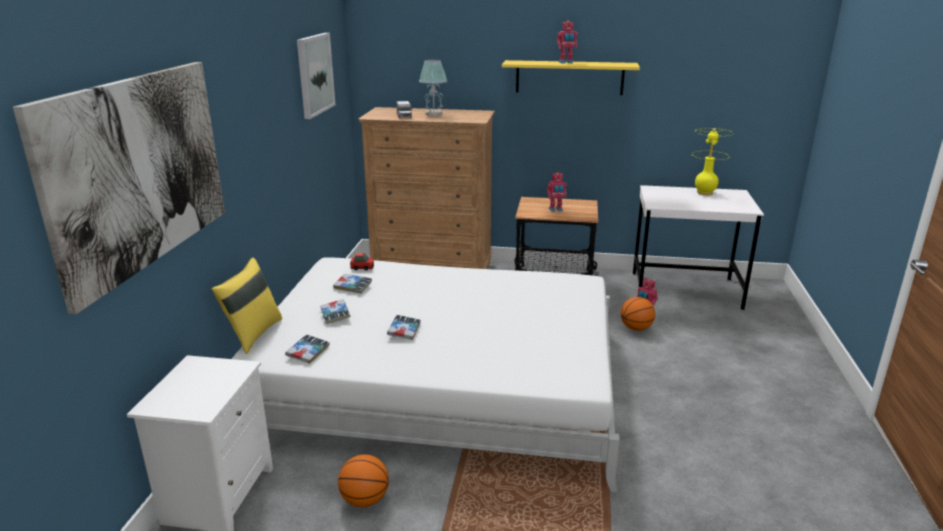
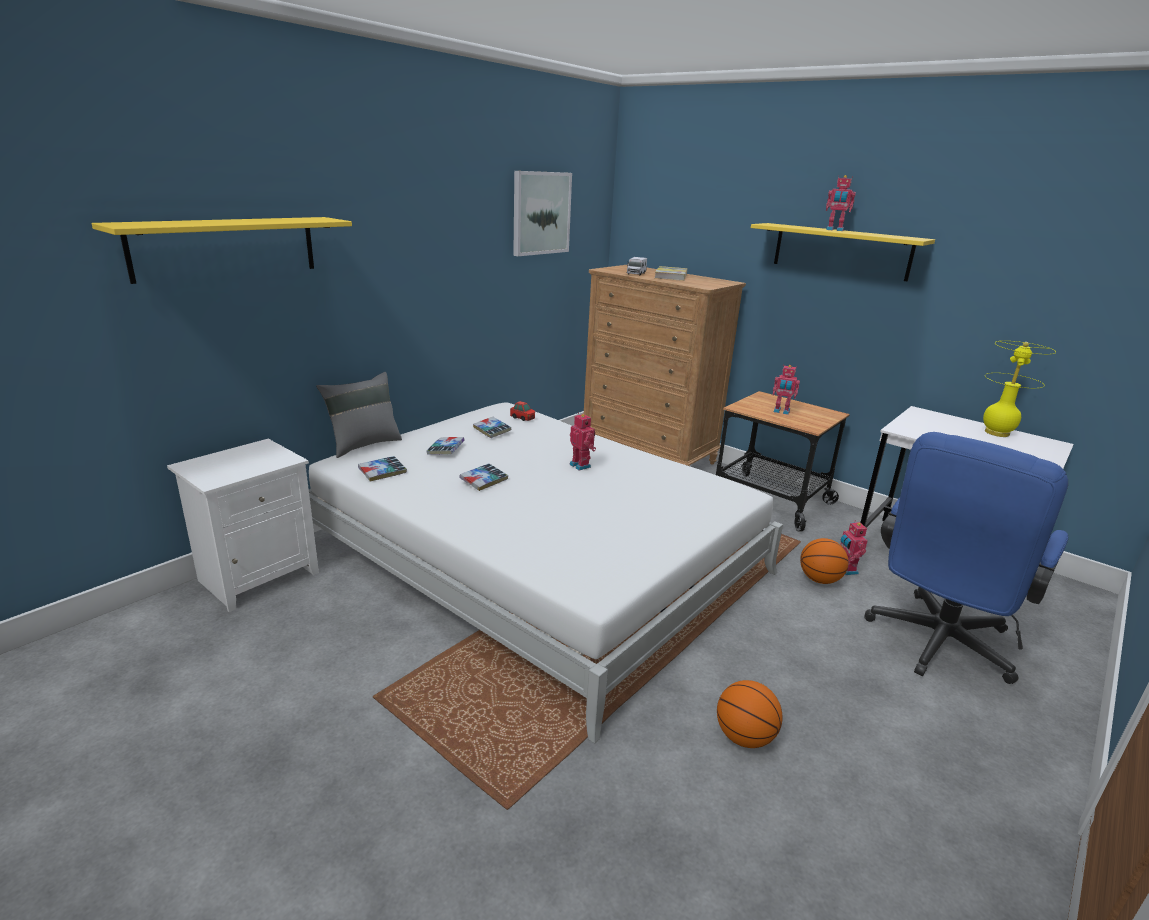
camera: 30 degrees right, 0 degrees up
picture [13,62,225,314] -> yellow shelf [92,217,352,284]
yellow pillow [211,258,282,354] -> grey pillow [316,372,402,458]
basketball [338,454,389,507] -> basketball moved to [717,680,783,748]
table lamp [419,59,447,116] -> book [655,266,688,281]
none -> toy robot [569,414,596,470]
none -> blue office chair [864,432,1068,684]

